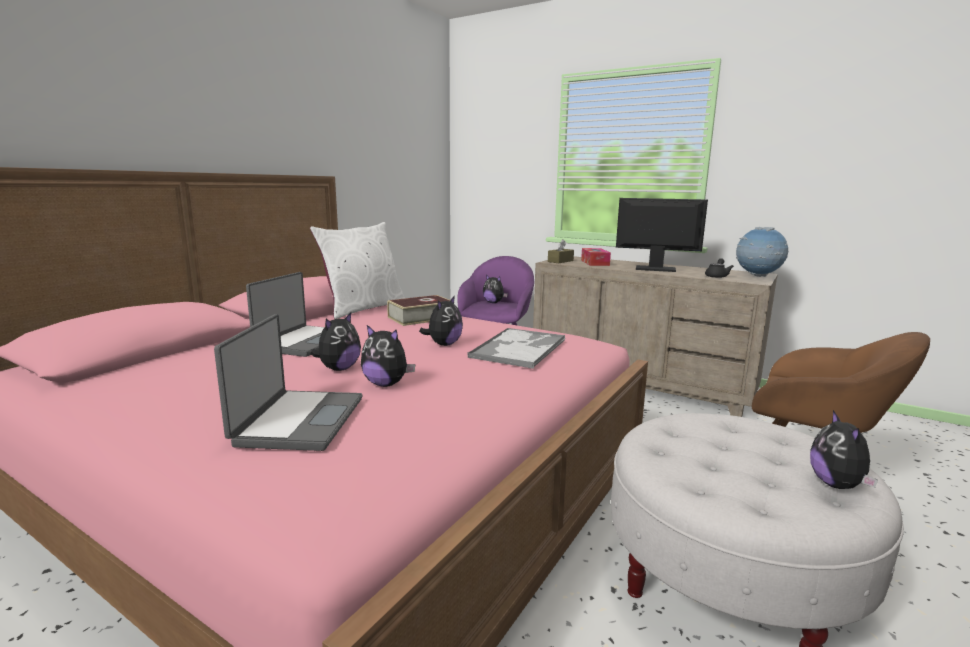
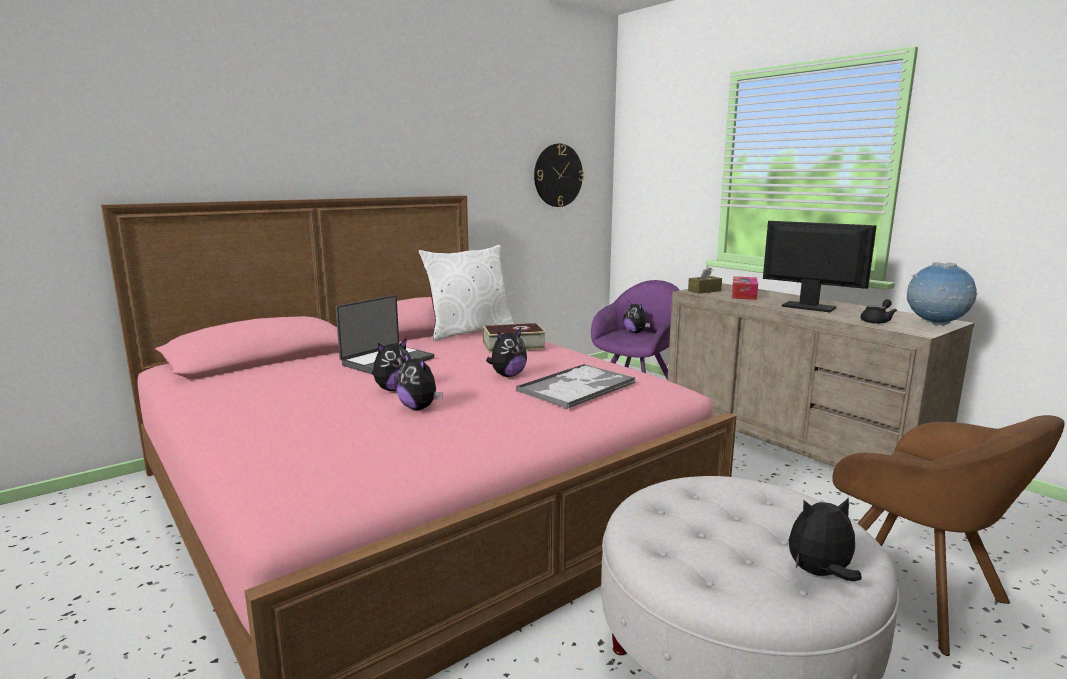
camera: 20 degrees right, 0 degrees up
laptop [214,314,363,451] -> none
plush toy [810,410,878,489] -> plush toy turned 60 degrees clockwise [788,497,862,581]
none -> wall clock [534,144,584,207]

